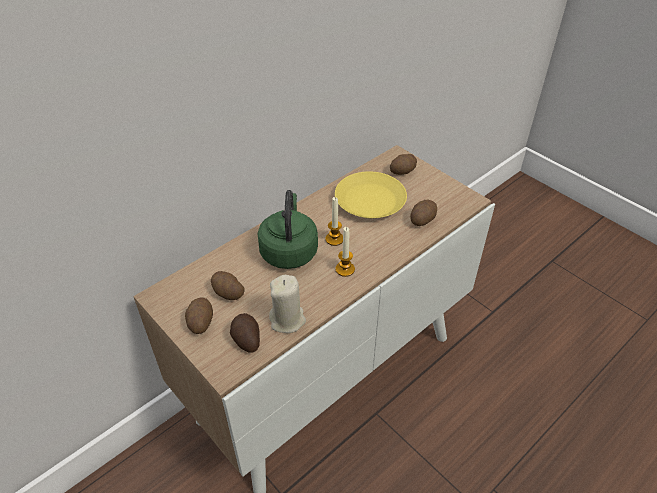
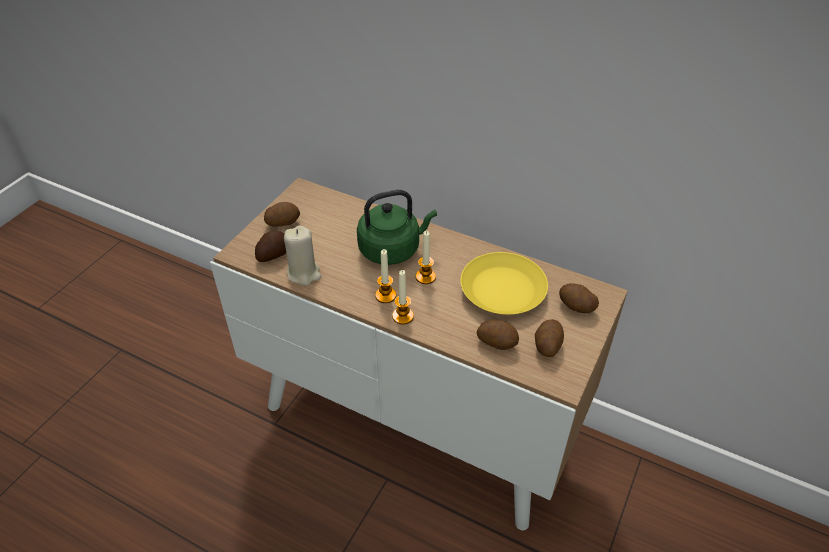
camera: 70 degrees right, 0 degrees up
potato [211,271,245,300] -> potato moved to [535,319,564,357]
none -> candle [392,270,414,324]

